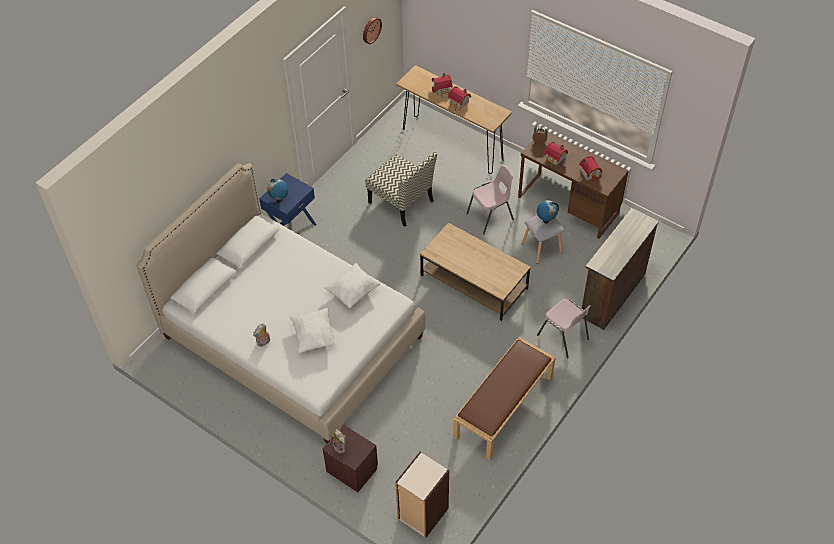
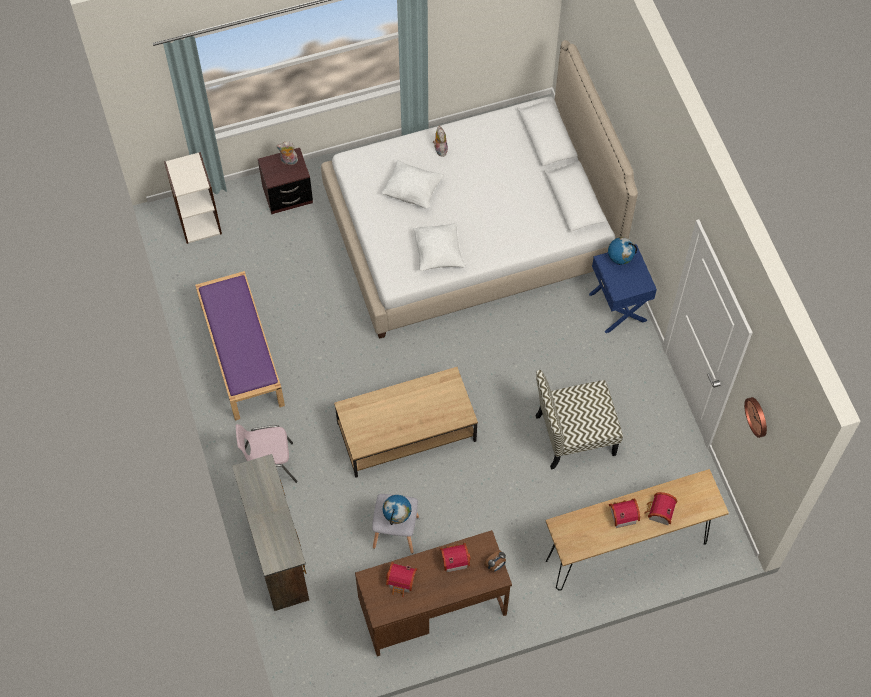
camera: 125 degrees right, 10 degrees up
brown bench [453,337,555,460] -> purple bench [195,271,285,421]
pink chair [466,165,514,235] -> none

